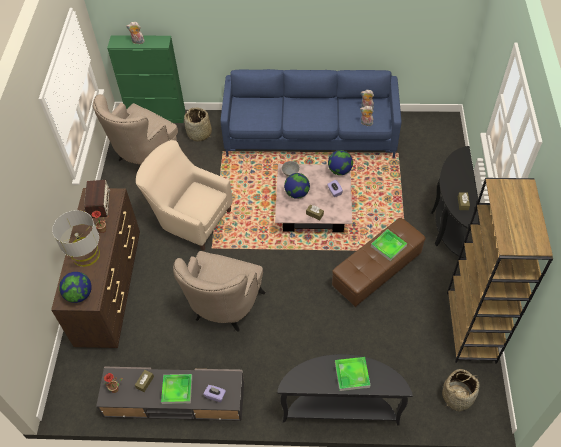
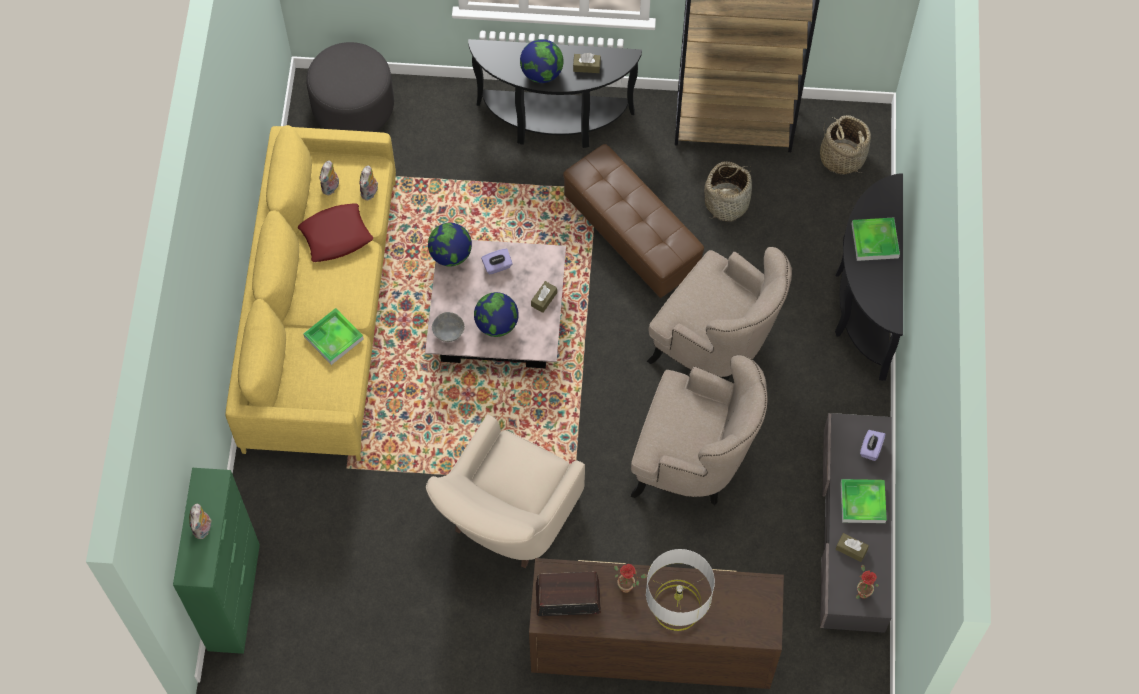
camera: 90 degrees left, 10 degrees up
globe [59,272,92,303] -> globe moved to [520,39,564,83]
beige armchair [92,94,178,165] -> beige armchair moved to [647,247,792,380]
basket [184,108,212,142] -> basket moved to [704,161,752,222]
blue sofa [221,69,401,158] -> yellow sofa [225,125,396,461]
tray [371,229,407,261] -> tray moved to [303,308,364,365]
none -> red pillow [298,203,373,262]
none -> grey ottoman [306,42,394,132]

